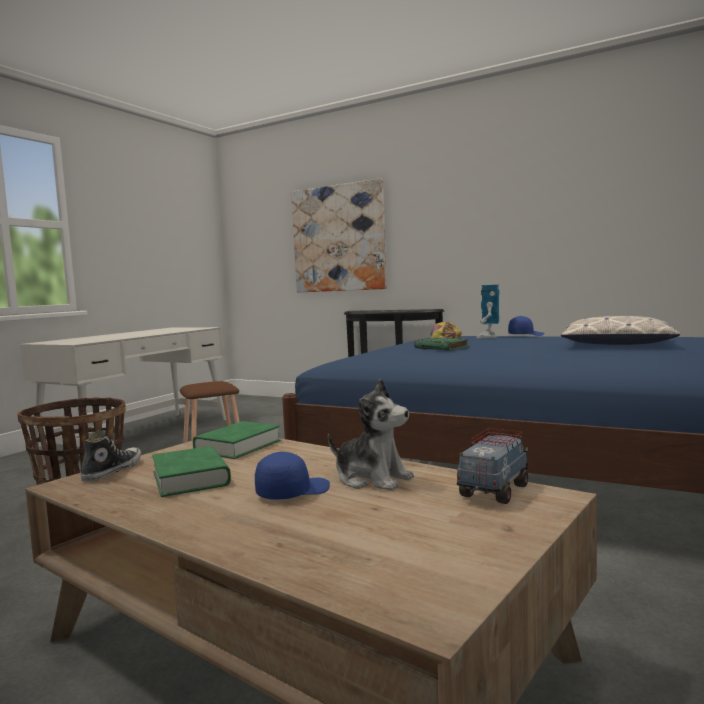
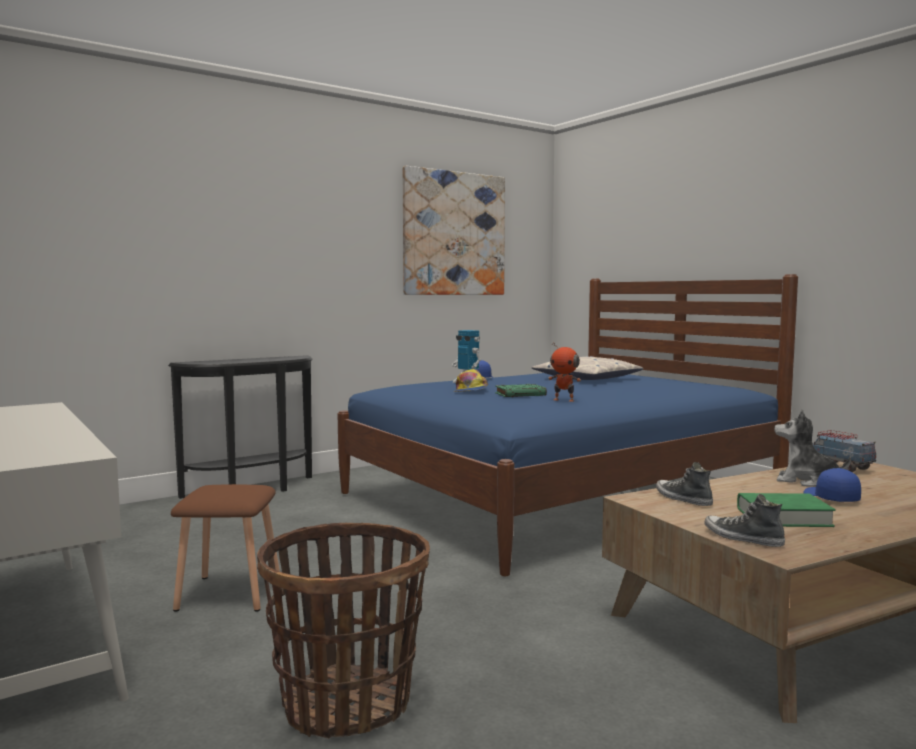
camera: 65 degrees left, 0 degrees up
green book [193,421,281,459] -> shoe [656,462,713,506]
picture [291,179,387,292] -> picture moved to [402,166,505,295]
plush toy [328,379,414,491] -> plush toy turned 120 degrees counterclockwise [774,410,851,487]
none -> toy robot [548,342,581,402]

